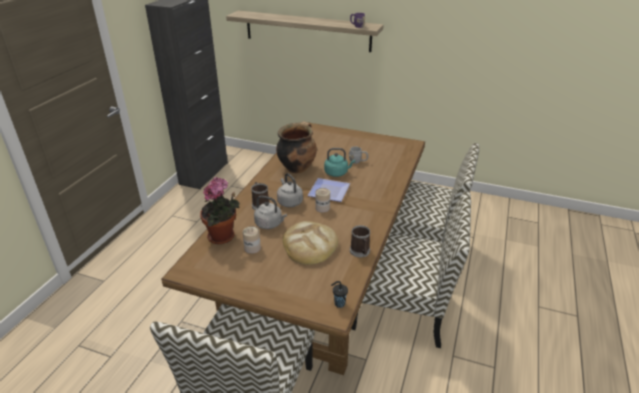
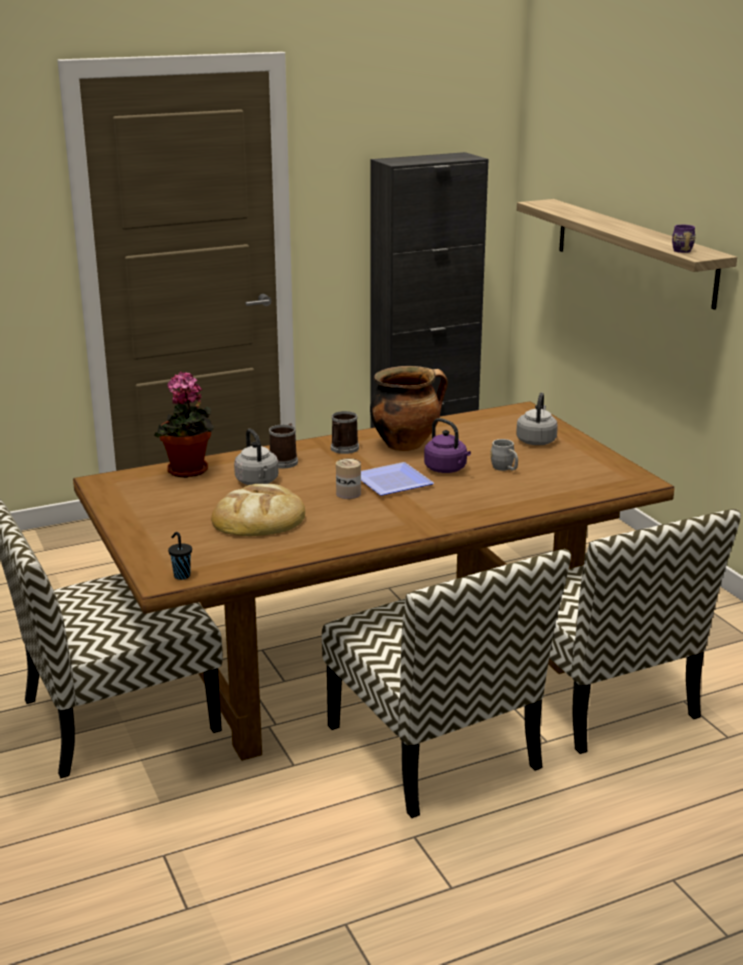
camera: 45 degrees right, 10 degrees down
can [243,226,261,254] -> none
grey kettle [277,173,303,207] -> grey kettle moved to [516,392,558,445]
turquoise kettle [324,148,355,177] -> purple kettle [424,418,471,473]
mug [350,225,370,257] -> mug moved to [331,411,359,454]

